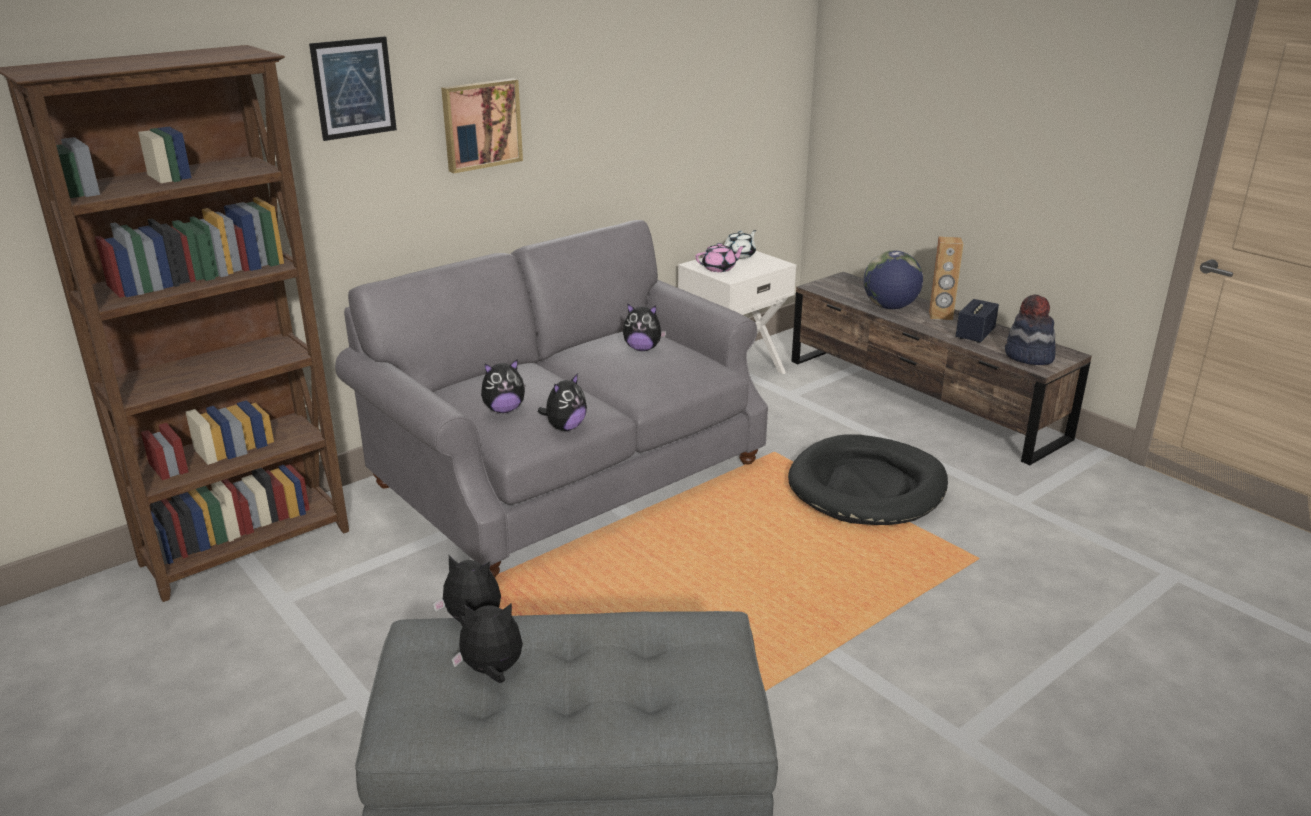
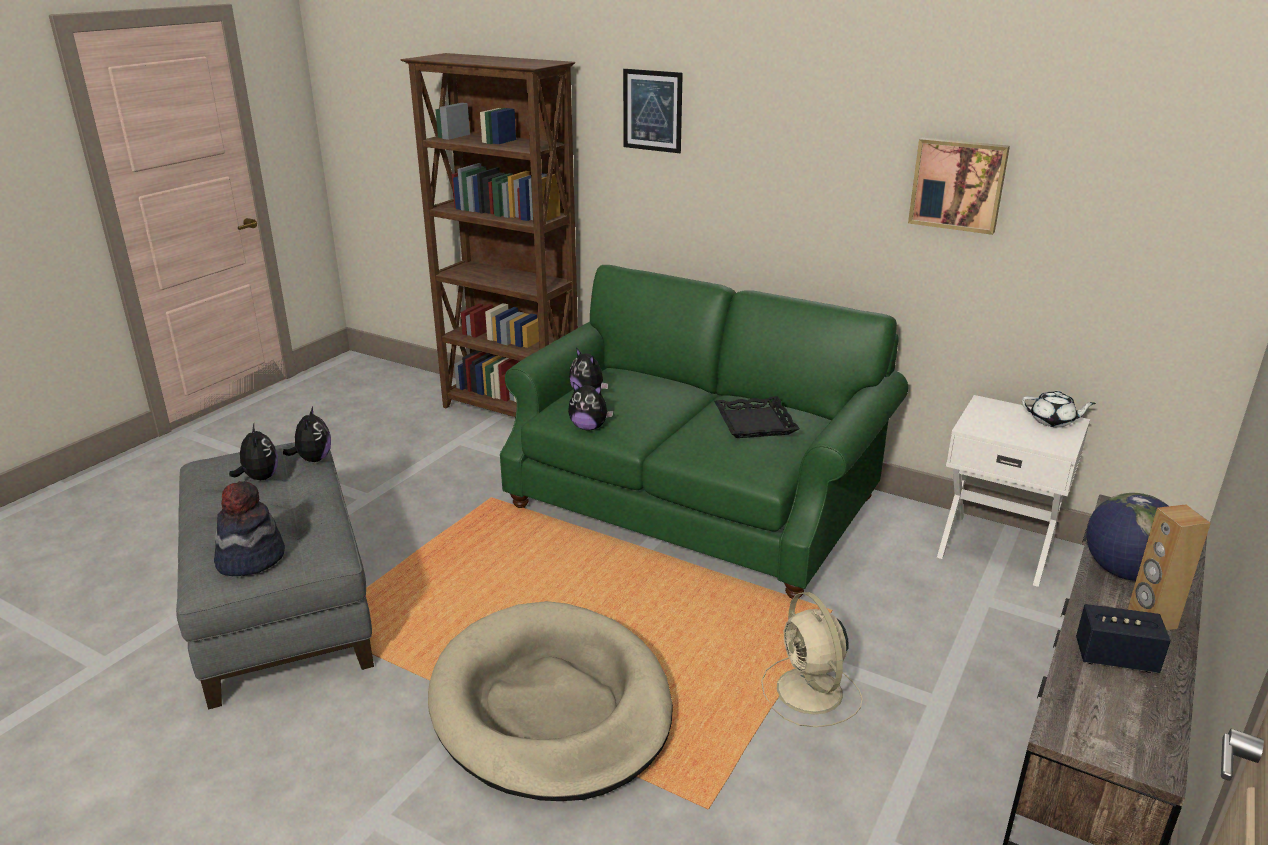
camera: 70 degrees right, 0 degrees up
grey sofa [335,220,768,577] -> green sofa [500,265,908,599]
picture [441,78,523,173] -> picture moved to [908,138,1010,235]
plush toy [623,303,667,351] -> black tray [714,396,800,438]
pink teapot [695,243,745,272] -> none
black dog bed [788,434,948,525] -> beige fan [761,592,863,727]
hat [1005,295,1055,365] -> hat moved to [214,481,285,576]
none -> beige dog bed [428,601,673,801]

